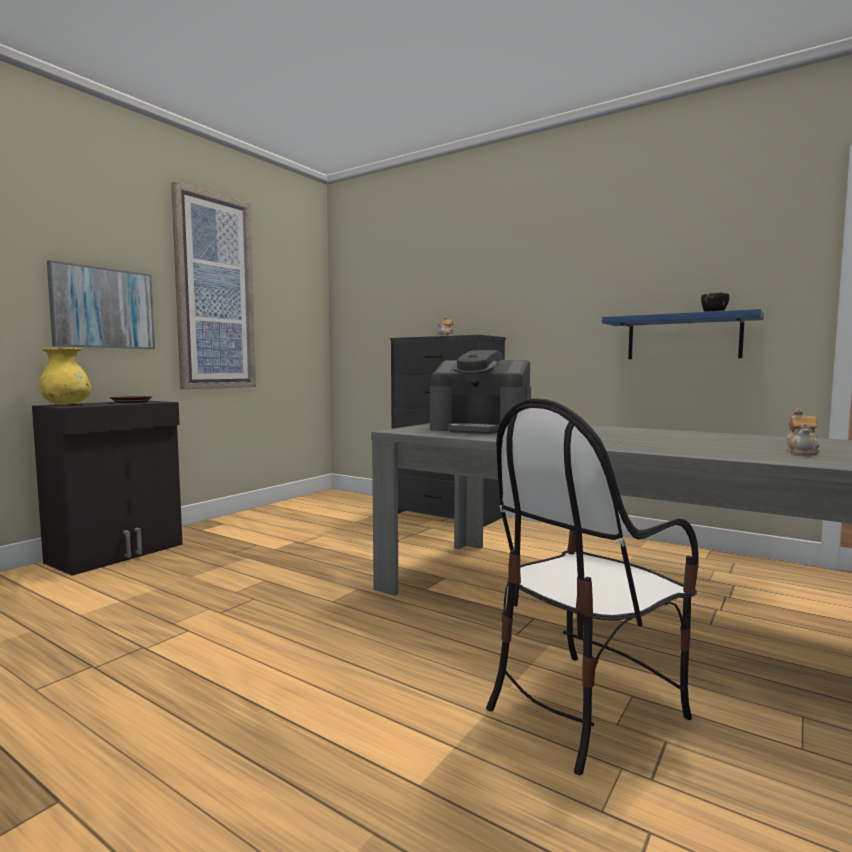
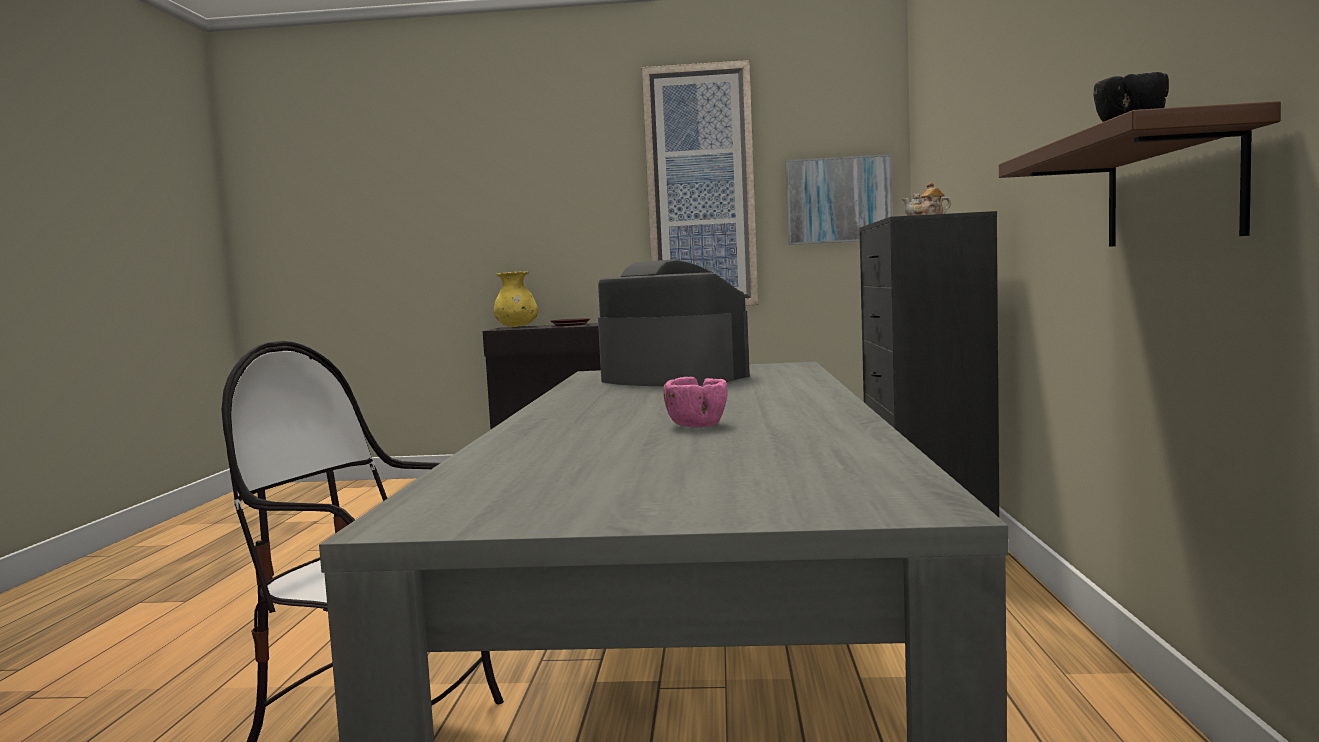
camera: 60 degrees right, 0 degrees up
picture [47,260,155,349] -> picture moved to [785,154,893,245]
coffee machine [430,350,531,434] -> coffee machine turned 135 degrees clockwise [598,259,750,386]
blue shelf [602,309,764,359] -> brown shelf [999,101,1281,247]
teapot [787,408,820,455] -> none
none -> pink bowl [663,377,727,427]

